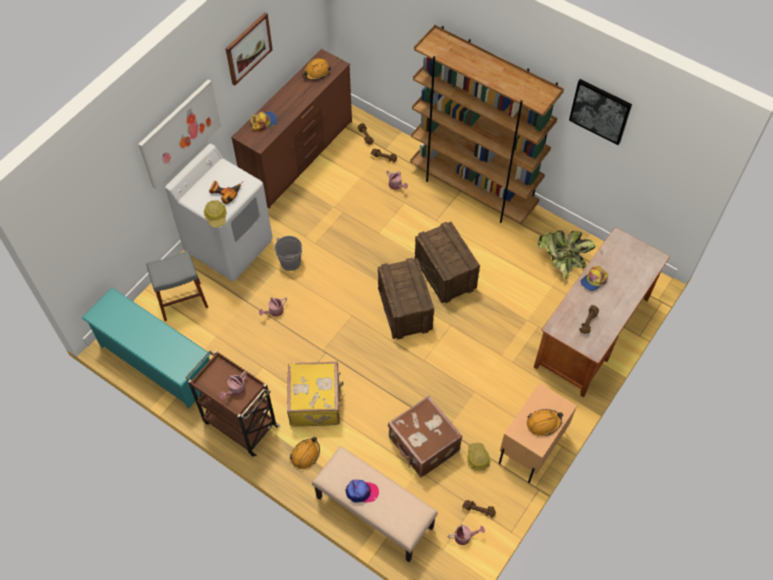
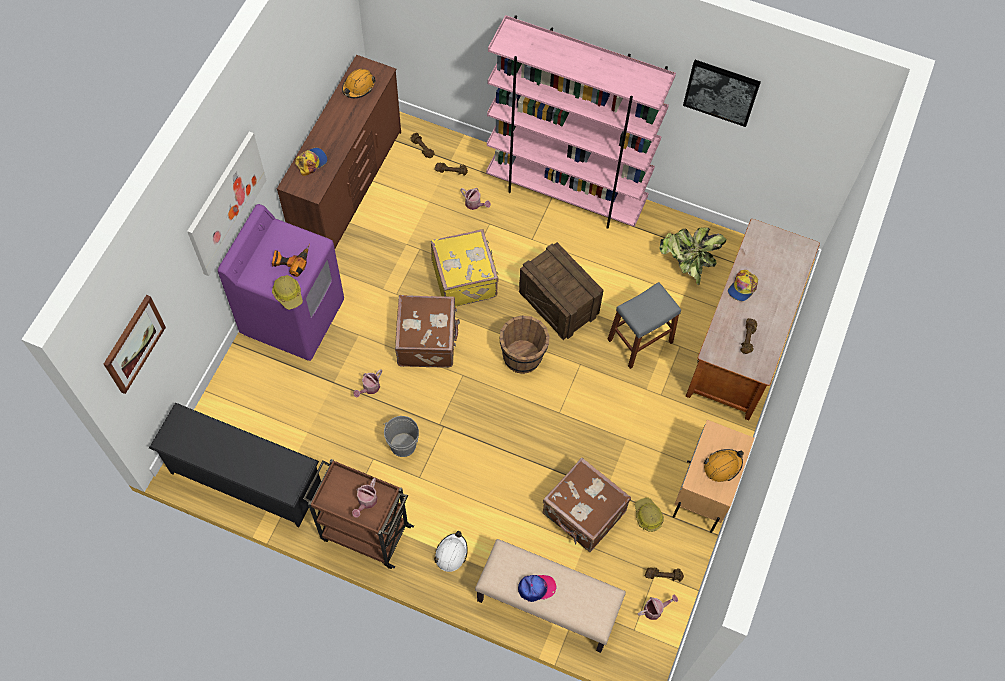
camera: 15 degrees left, 5 degrees up
turquoise shoe rack [82,288,211,409] -> black shoe rack [149,403,321,527]
grey stool [146,250,208,321] -> grey stool moved to [607,282,681,369]
white washing machine [165,144,273,281] -> purple washing machine [218,204,344,361]
picture [225,12,273,85] -> picture moved to [104,295,166,394]
grey bucket [275,236,302,271] -> grey bucket moved to [383,416,419,457]
yellow suitcase [287,362,344,427] -> yellow suitcase moved to [431,229,499,307]
orange hard hat [290,437,320,469] -> white hard hat [434,531,468,572]
crate [378,258,434,340] -> brown bucket [500,315,550,374]
brown bookcase [410,25,564,224] -> pink bookcase [486,15,676,229]
none -> brown suitcase [395,295,460,368]

